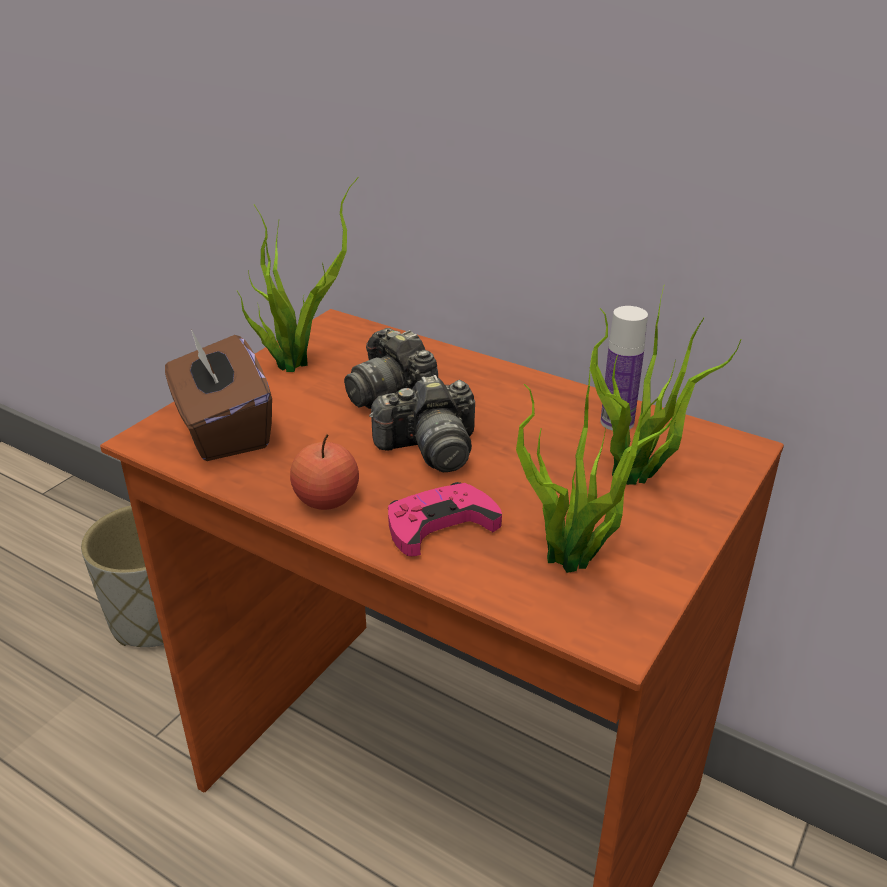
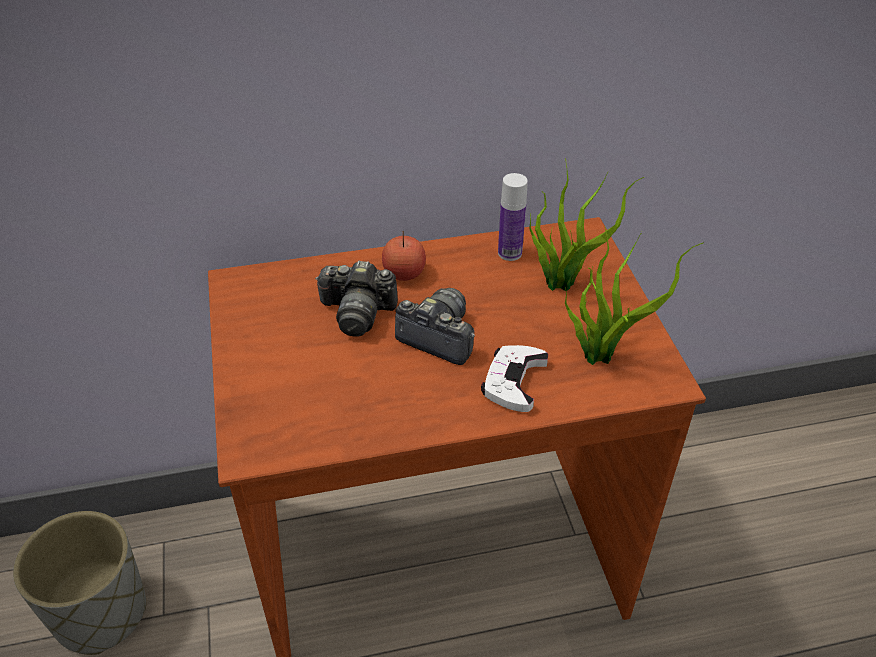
camera: 45 degrees left, 10 degrees up
brown tissue box [165,330,272,461] -> none
potted plant [237,177,359,372] -> none
apple [290,434,359,510] -> apple moved to [382,231,426,281]
camera [369,375,475,472] -> camera turned 90 degrees counterclockwise [395,288,475,365]
pink game controller [388,482,502,556] -> white game controller [481,345,548,412]

